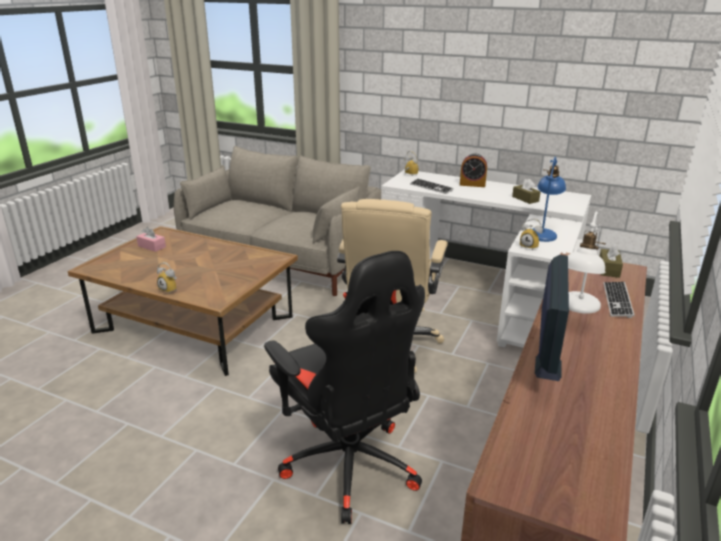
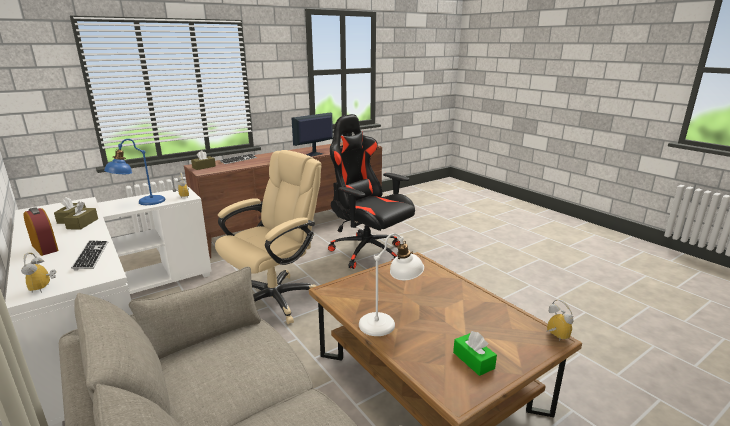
camera: 150 degrees left, 5 degrees down
pink tissue box [136,227,166,252] -> green tissue box [453,331,497,376]
alarm clock [157,262,177,294] -> alarm clock moved to [547,299,573,340]
black office chair [264,251,425,524] -> black office chair turned 45 degrees counterclockwise [328,114,415,269]
white table lamp [568,212,606,314] -> white table lamp moved to [359,233,424,336]
none -> brown tissue box [63,202,98,230]

